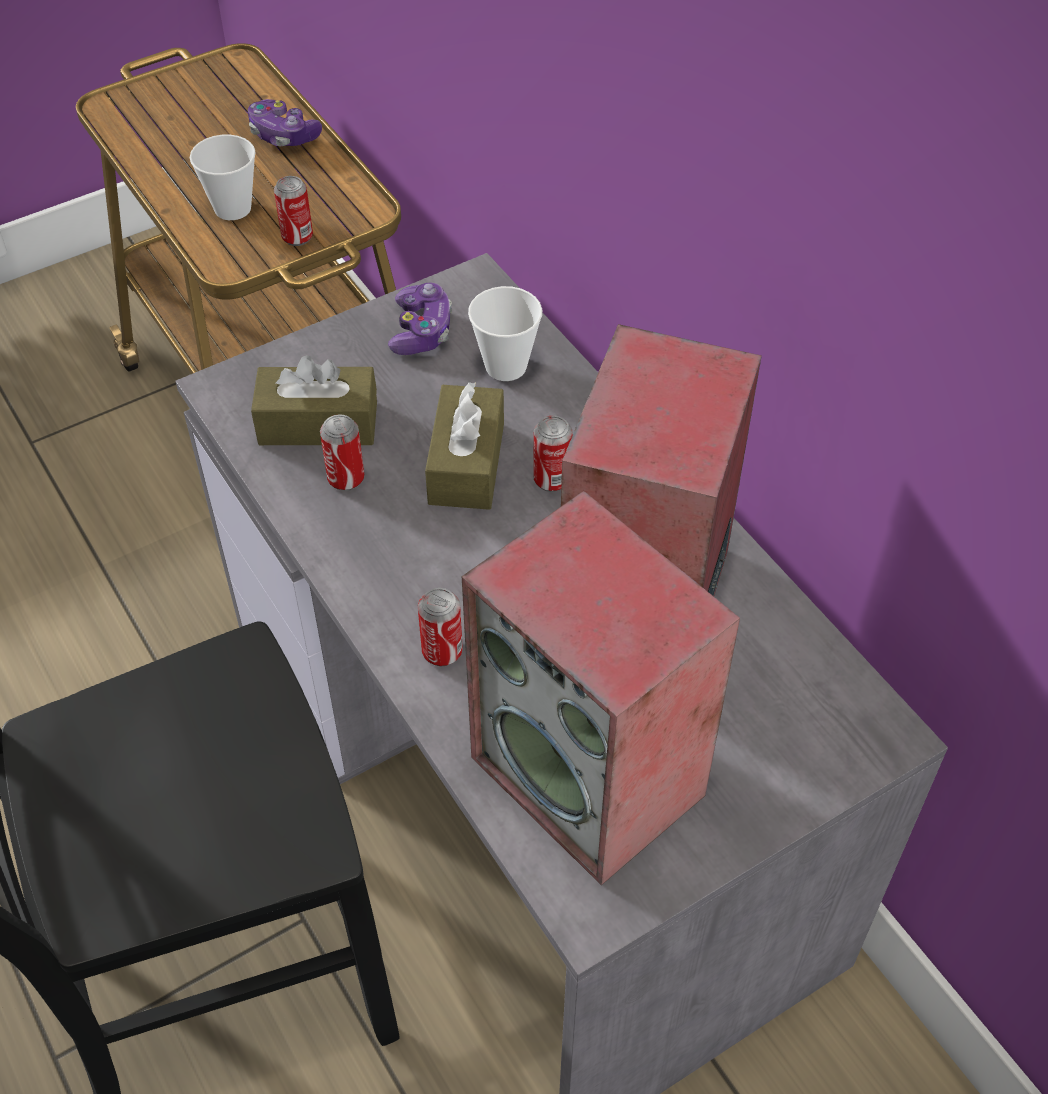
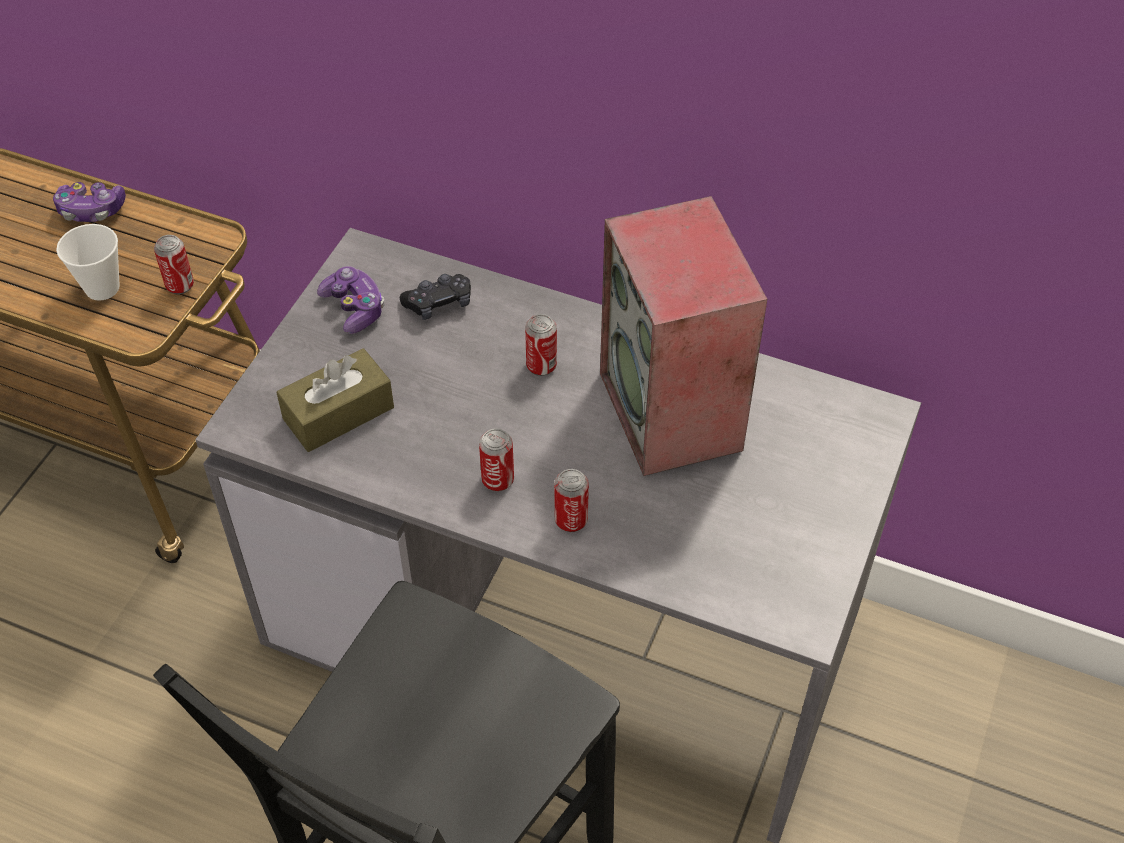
camera: 35 degrees left, 0 degrees up
can [320,414,364,491] -> can moved to [479,428,514,492]
brown tissue box [425,382,504,510] -> none
speaker [462,491,740,885] -> none
cup [468,286,542,381] -> black game controller [400,274,471,320]

